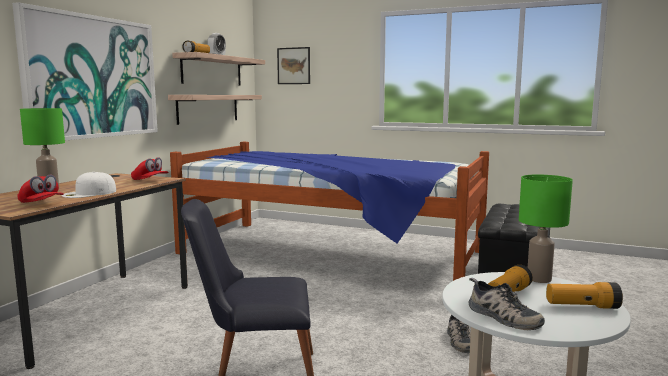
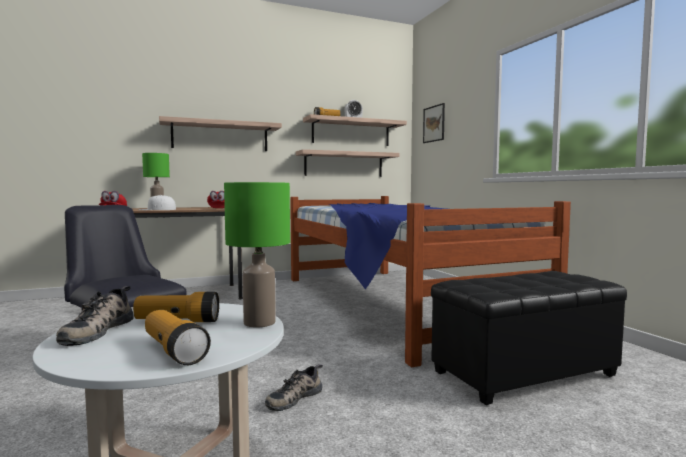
camera: 45 degrees right, 5 degrees down
picture [12,2,158,140] -> shelf [159,116,282,151]

